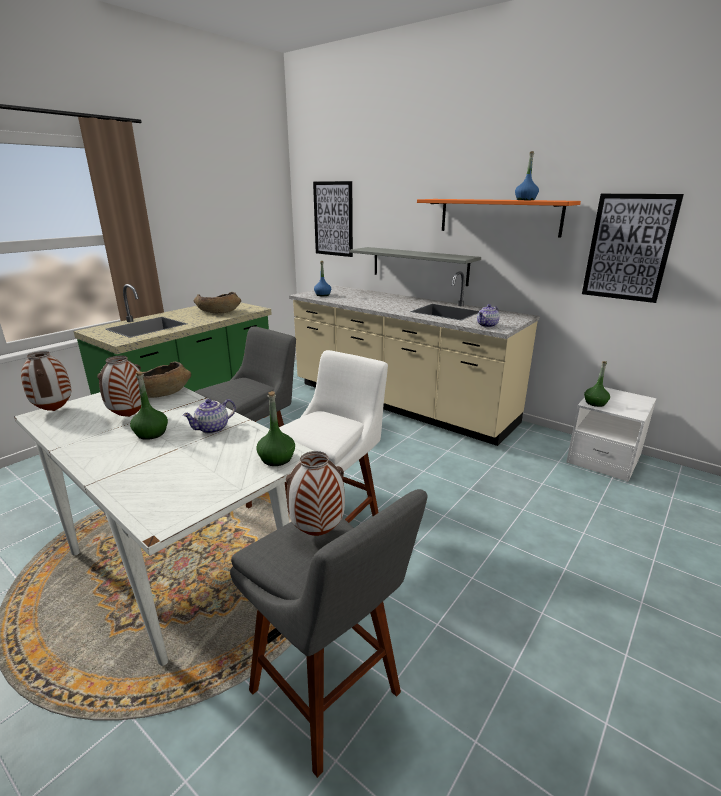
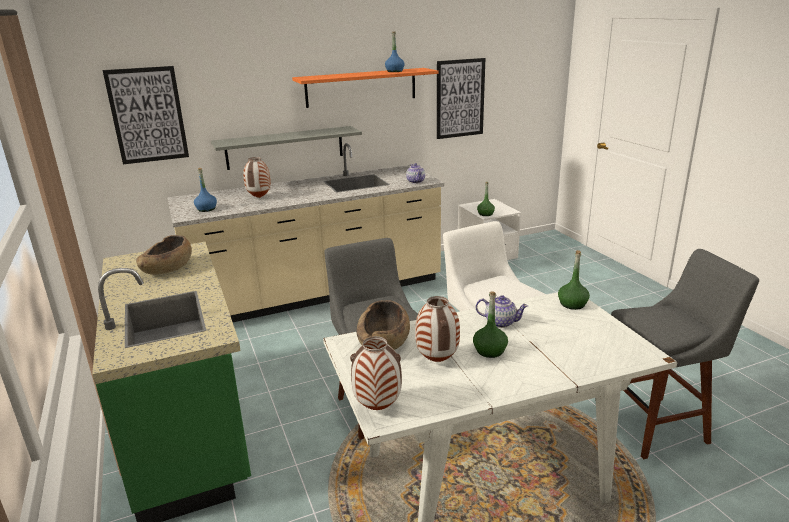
camera: 60 degrees left, 0 degrees up
teapot [182,399,236,434] -> teapot turned 60 degrees counterclockwise [476,295,528,328]
vase [286,451,345,536] -> vase moved to [243,157,271,198]

